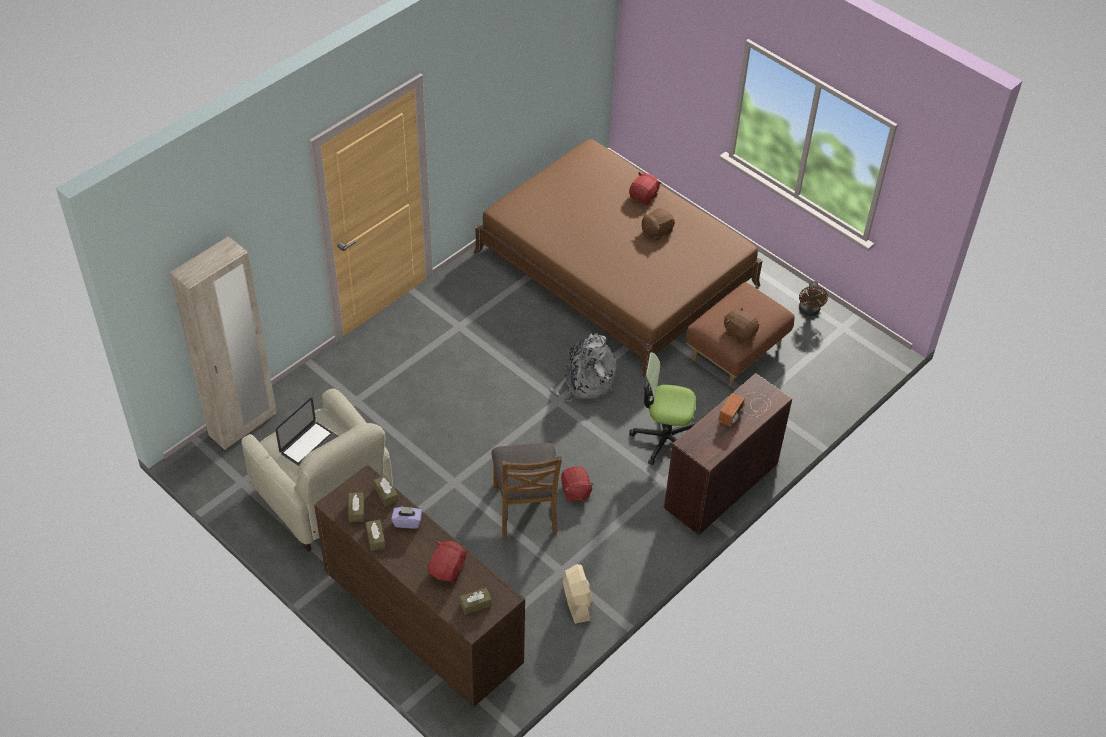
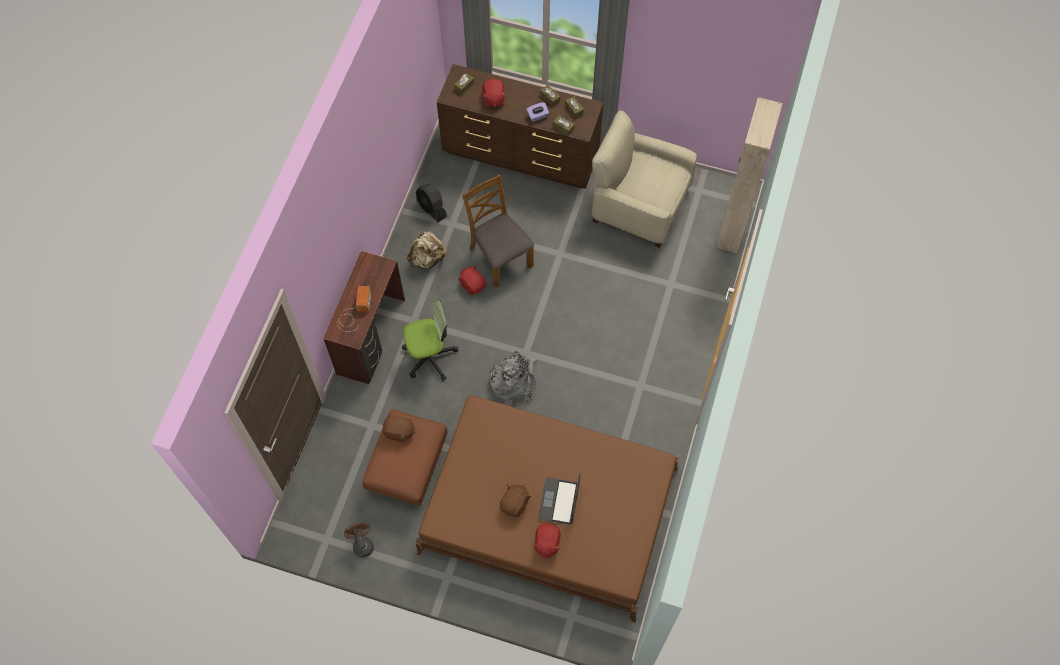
camera: 155 degrees right, 15 degrees up
laptop [275,398,338,466] -> laptop moved to [538,473,580,525]
beige fan [563,564,594,624] -> black fan [416,184,447,222]
none -> beige backpack [407,231,447,269]

